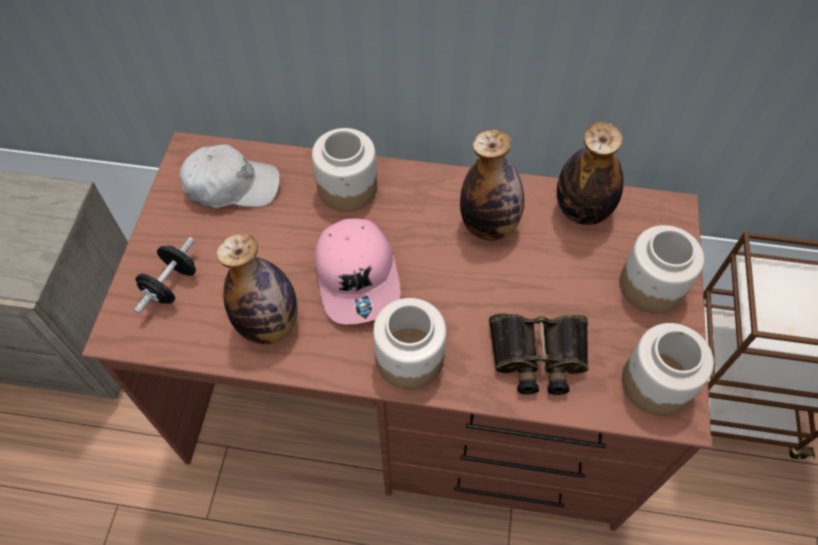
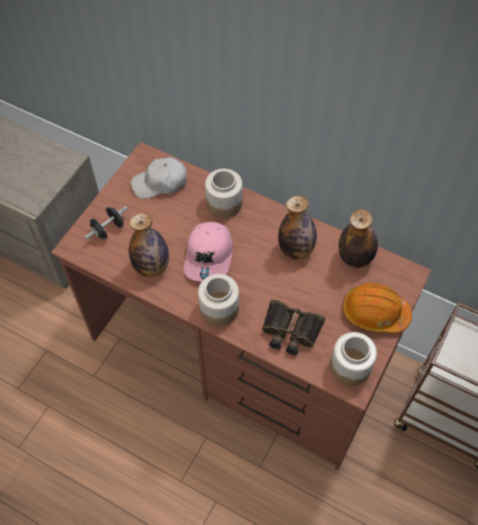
camera: 20 degrees right, 0 degrees up
white cap [180,144,280,208] -> white cap turned 150 degrees clockwise [131,157,187,199]
jar [620,225,704,314] -> orange hard hat [343,283,412,333]

